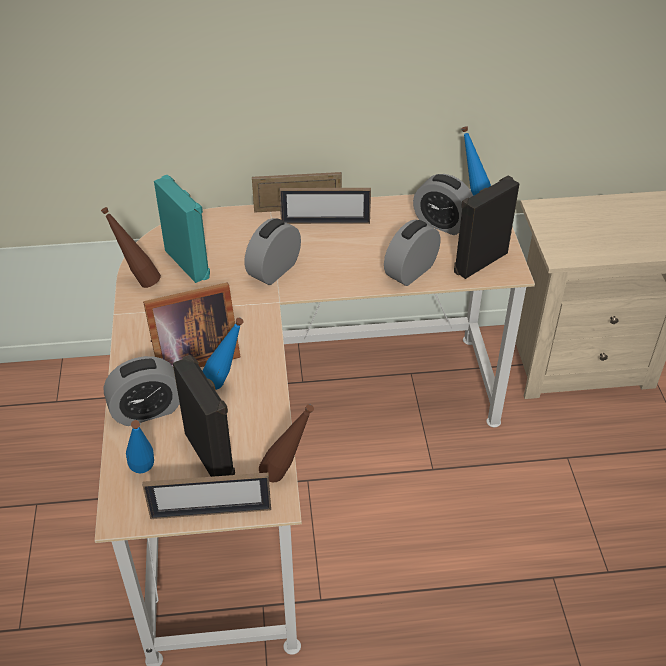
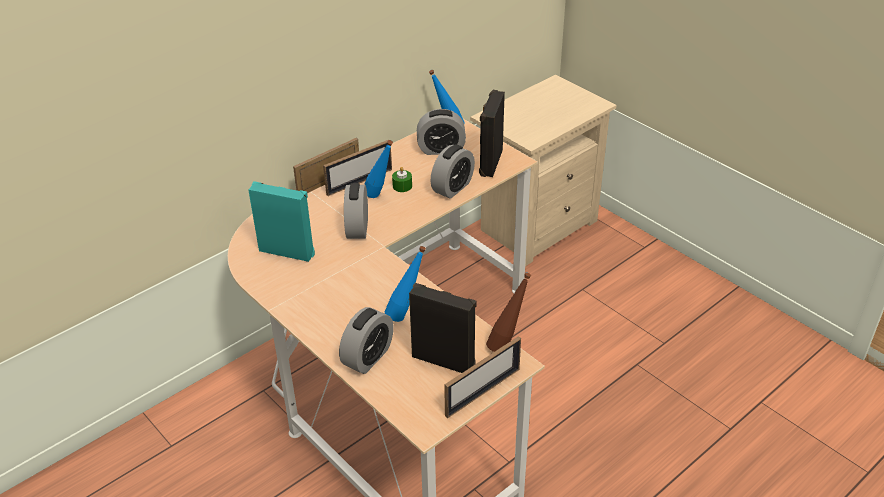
camera: 35 degrees left, 5 degrees down
brown bottle [101,207,161,288] -> none
blue bottle [126,420,154,474] -> blue bottle moved to [364,140,393,198]
picture frame [143,282,240,367] -> none
alarm clock [384,219,440,286] -> alarm clock turned 150 degrees counterclockwise [431,144,475,199]
none -> green candle [392,167,412,192]

